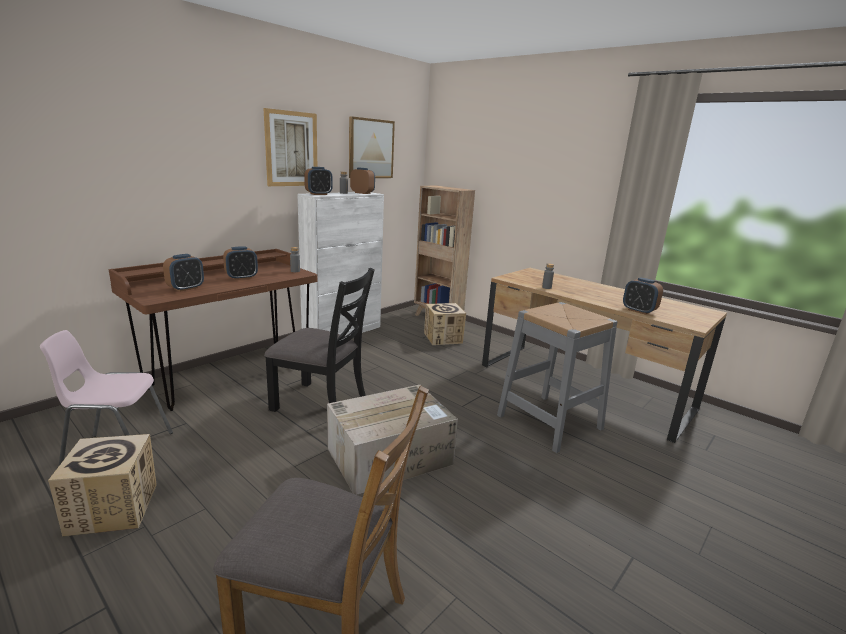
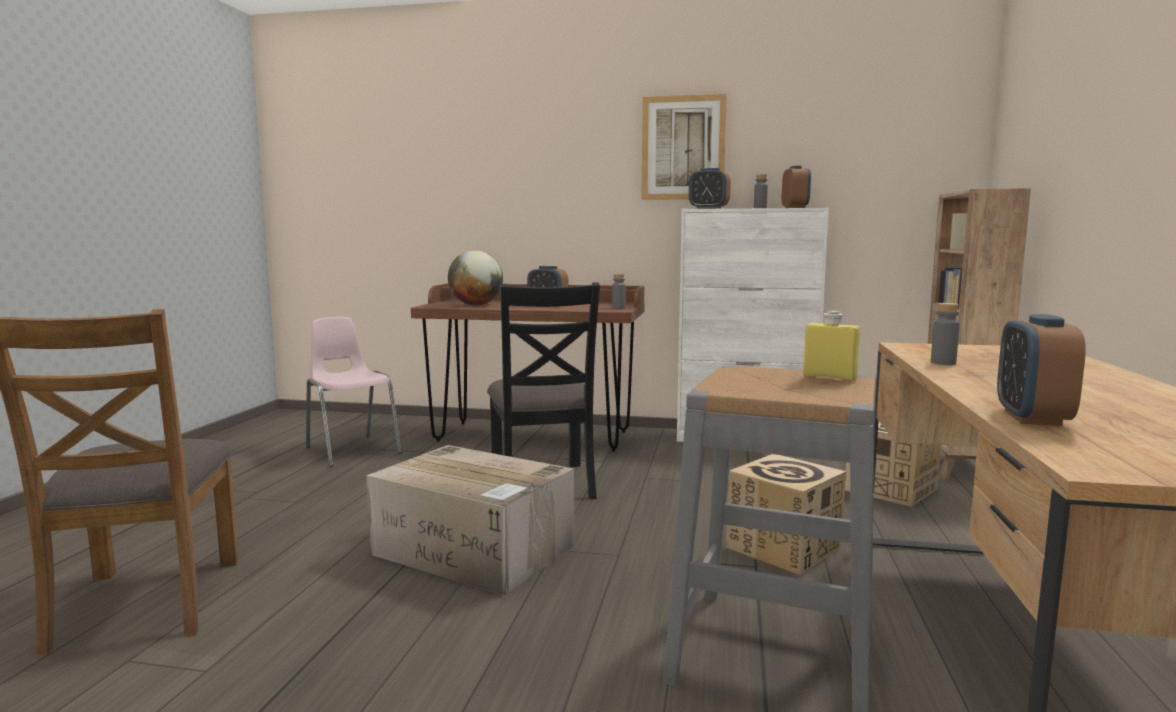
camera: 60 degrees right, 10 degrees down
cardboard box [48,434,157,537] -> cardboard box moved to [726,454,846,576]
alarm clock [163,254,204,292] -> globe [448,250,503,305]
picture [349,116,395,178] -> none
none -> yellow bottle [803,311,860,381]

